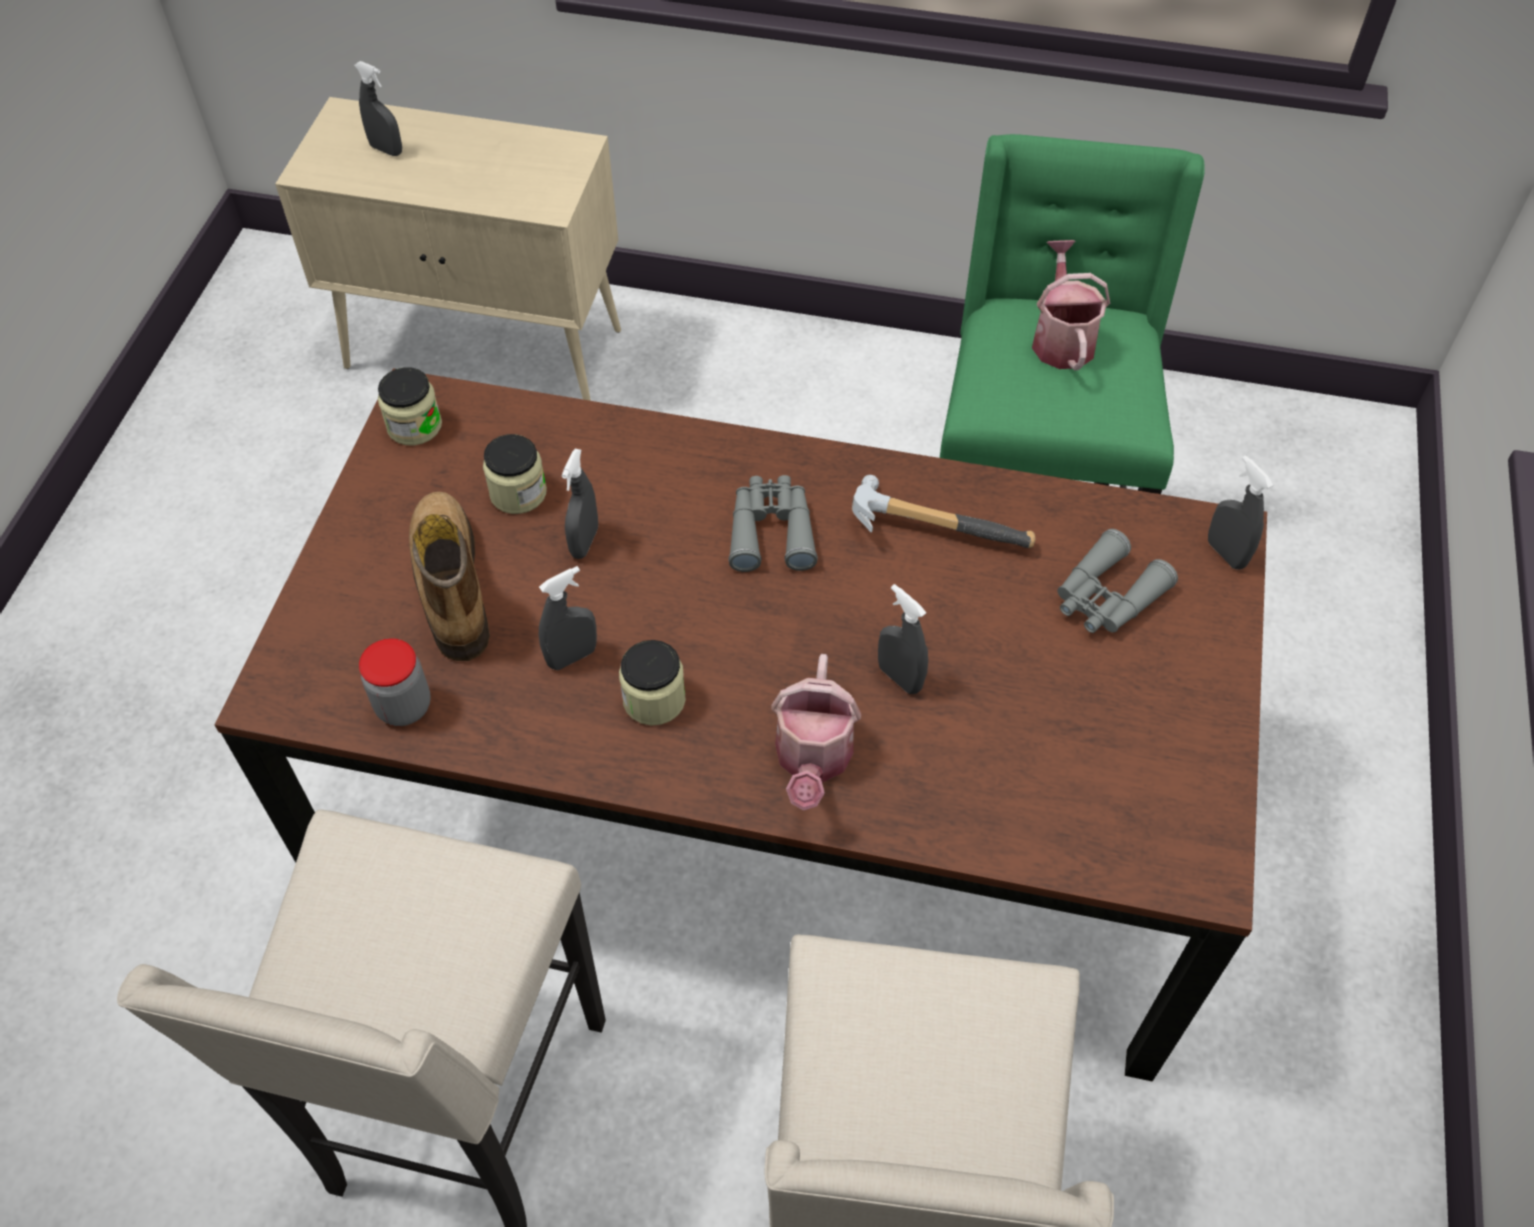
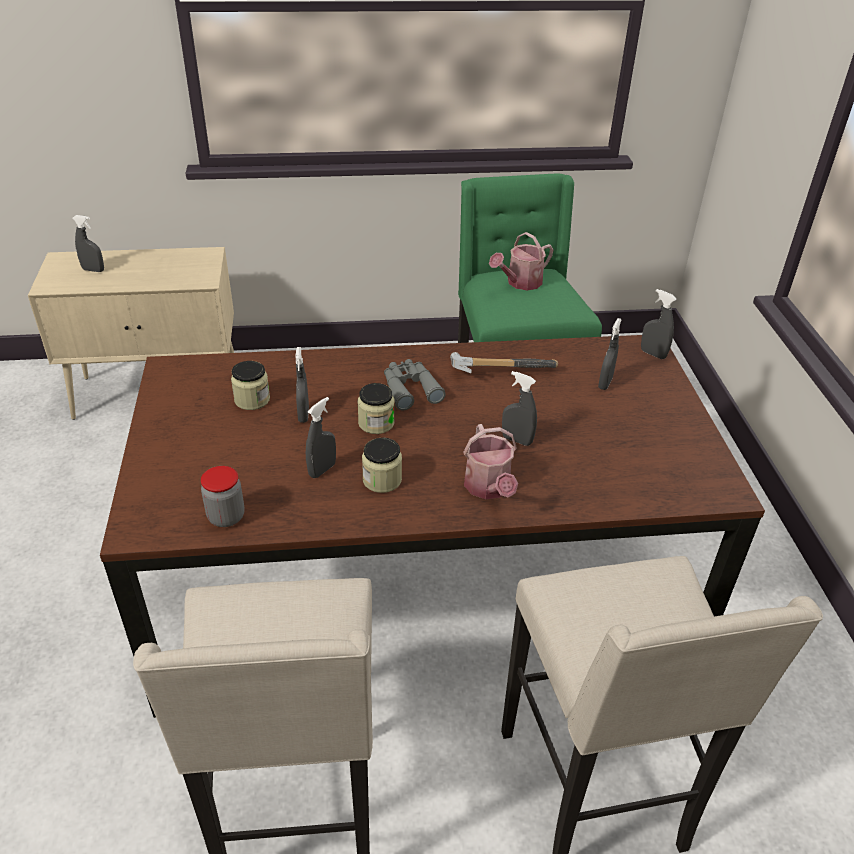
camera: 20 degrees left, 15 degrees down
jar [378,367,442,445] -> jar moved to [357,383,395,434]
boot [409,492,490,661] -> none
watering can [1032,240,1110,370] -> watering can turned 105 degrees counterclockwise [489,232,554,290]
grey binoculars [1057,529,1178,633] -> grey spray bottle [598,318,622,390]

